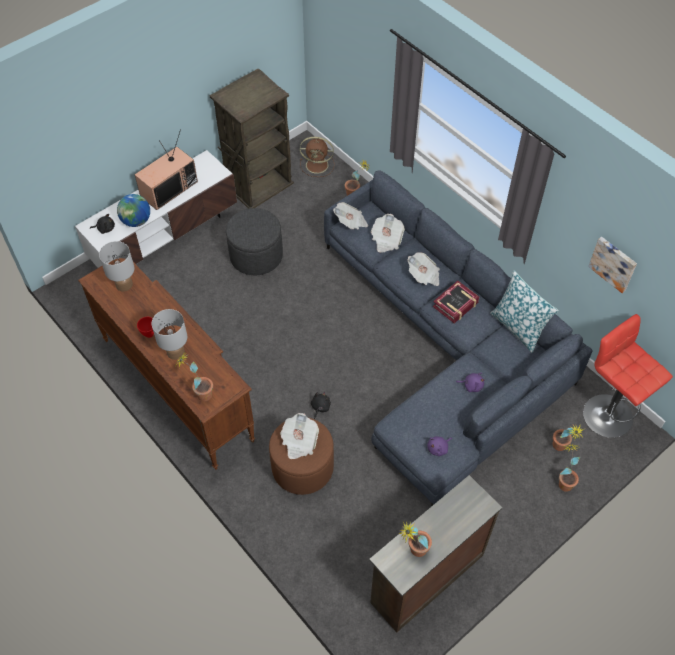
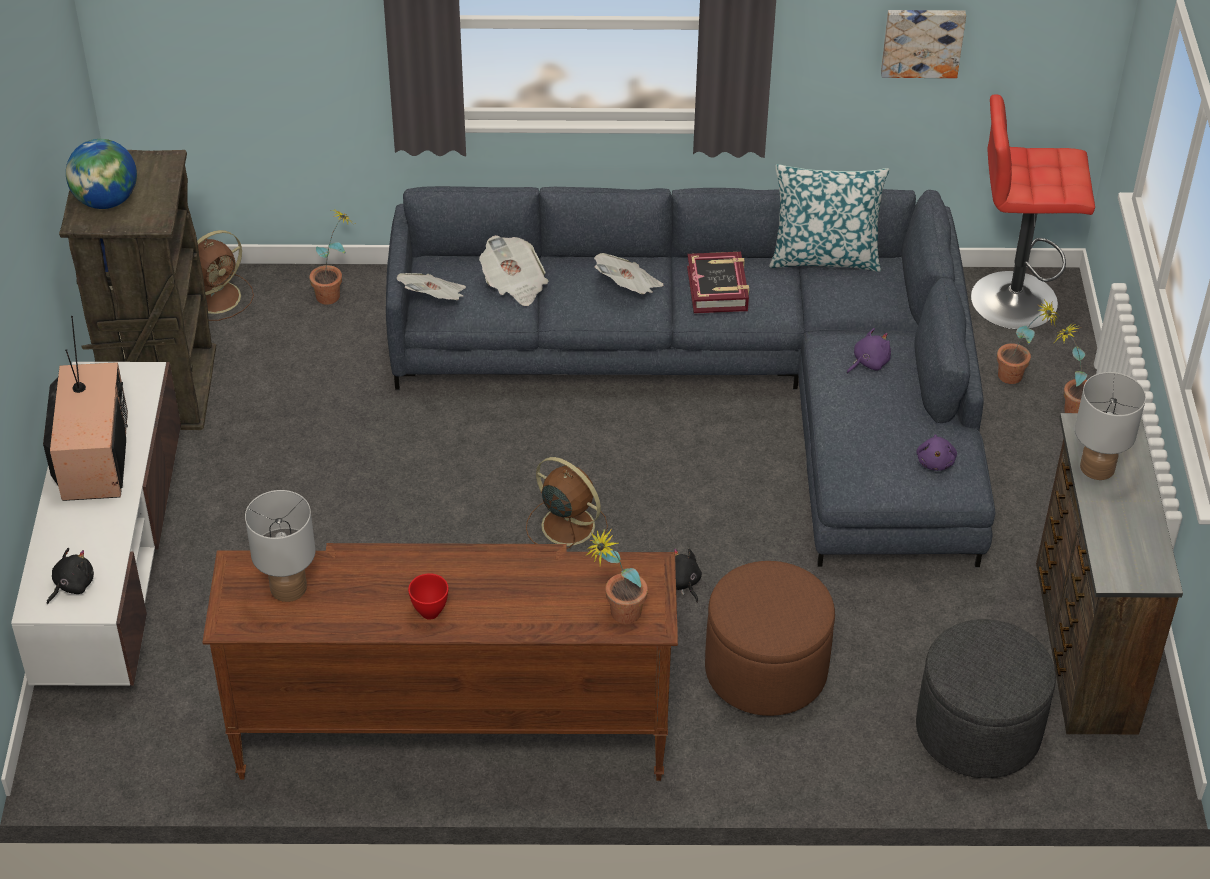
camera: 50 degrees left, 10 degrees down
globe [117,194,150,227] -> globe moved to [66,139,137,209]
grey table lamp [152,309,187,360] -> grey table lamp moved to [1075,372,1146,480]
grey ottoman [226,208,283,275] -> grey ottoman moved to [916,619,1056,778]
newspaper [280,413,319,459] -> none
potted plant [399,522,432,557] -> none
none -> brown fan [526,457,608,552]

